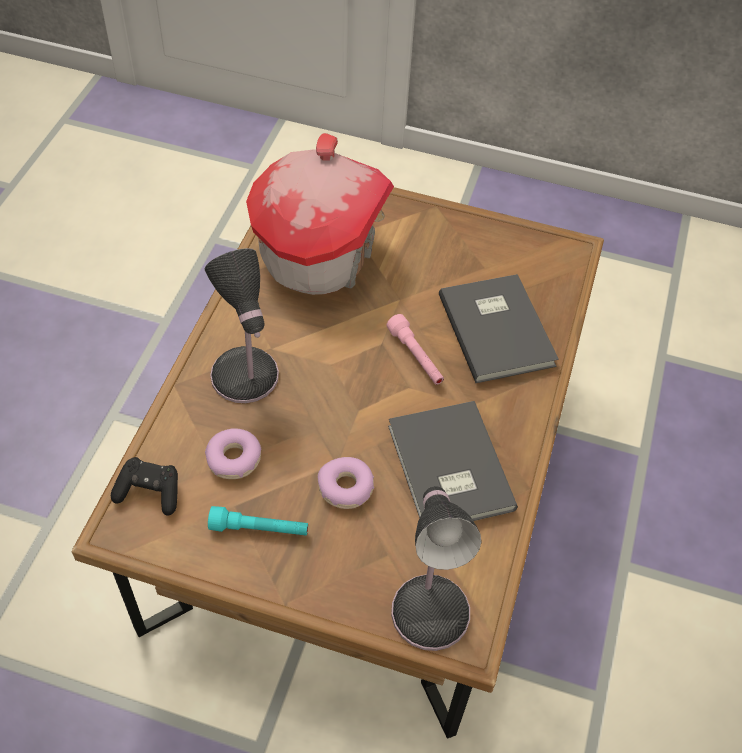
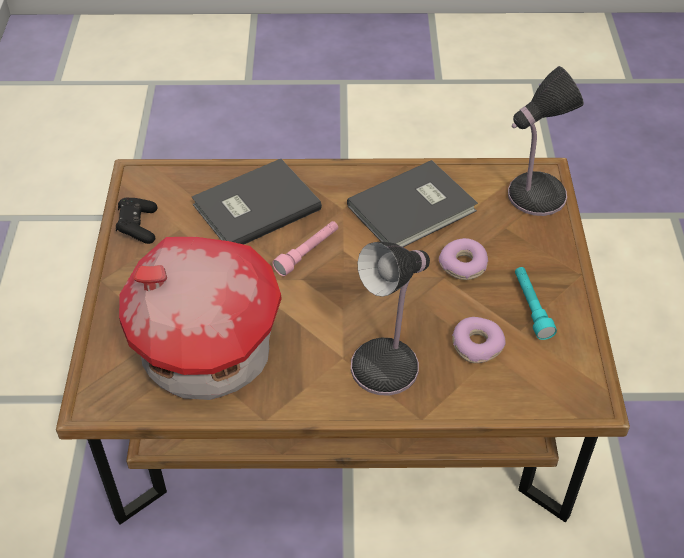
camera: 105 degrees left, 5 degrees down
black game controller [111,457,178,516] -> black game controller moved to [116,198,157,244]

